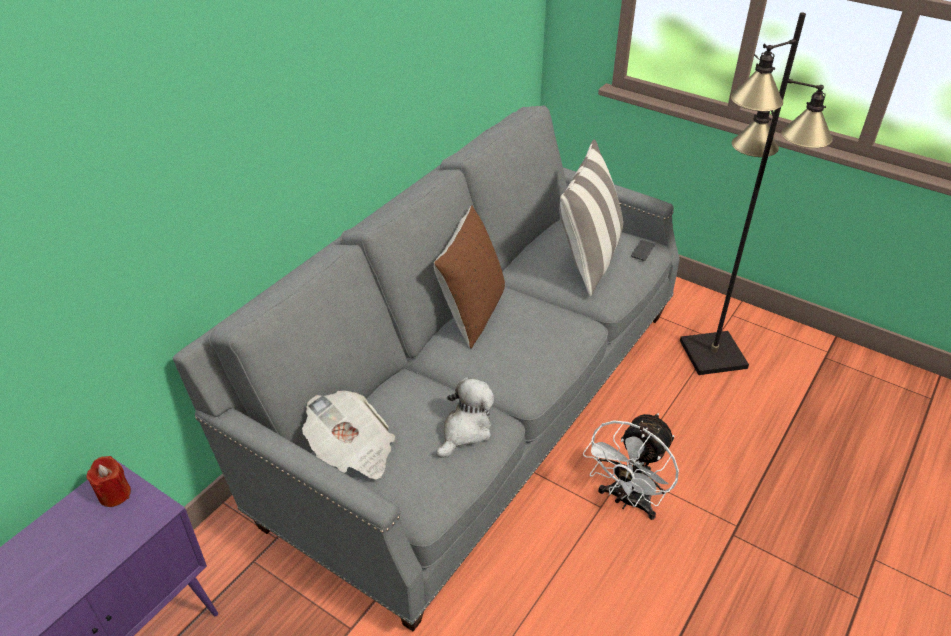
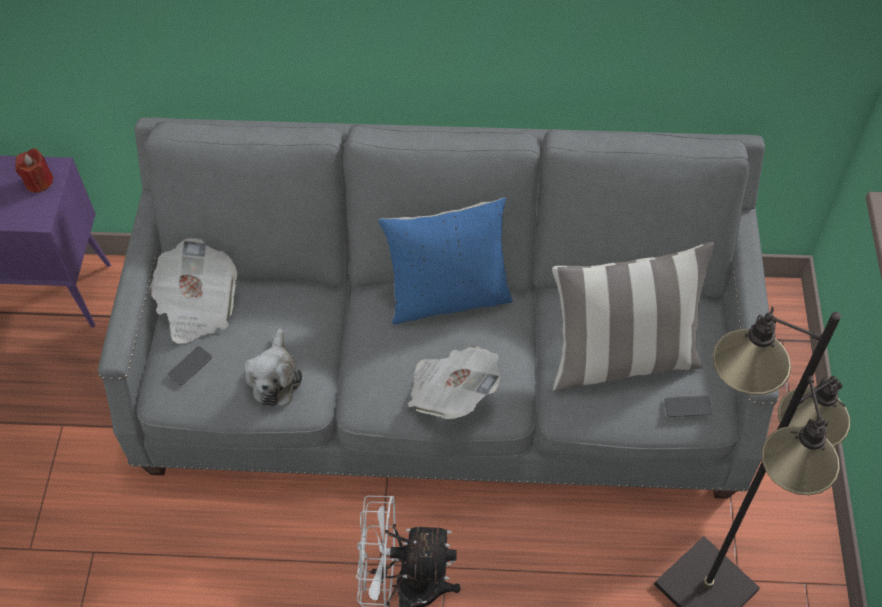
camera: 60 degrees right, 15 degrees up
brown pillow [434,205,505,349] -> blue pillow [378,197,513,324]
plush toy [437,377,494,458] -> plush toy turned 90 degrees clockwise [245,329,302,406]
none -> phone [168,346,212,385]
none -> newspaper [408,346,500,419]

